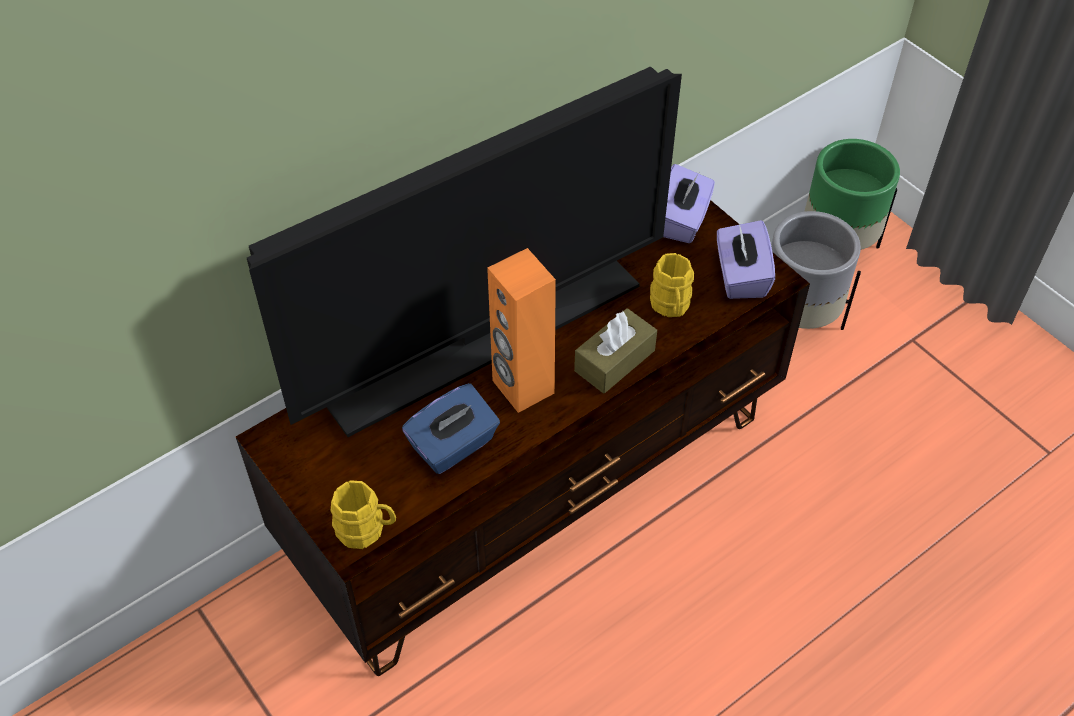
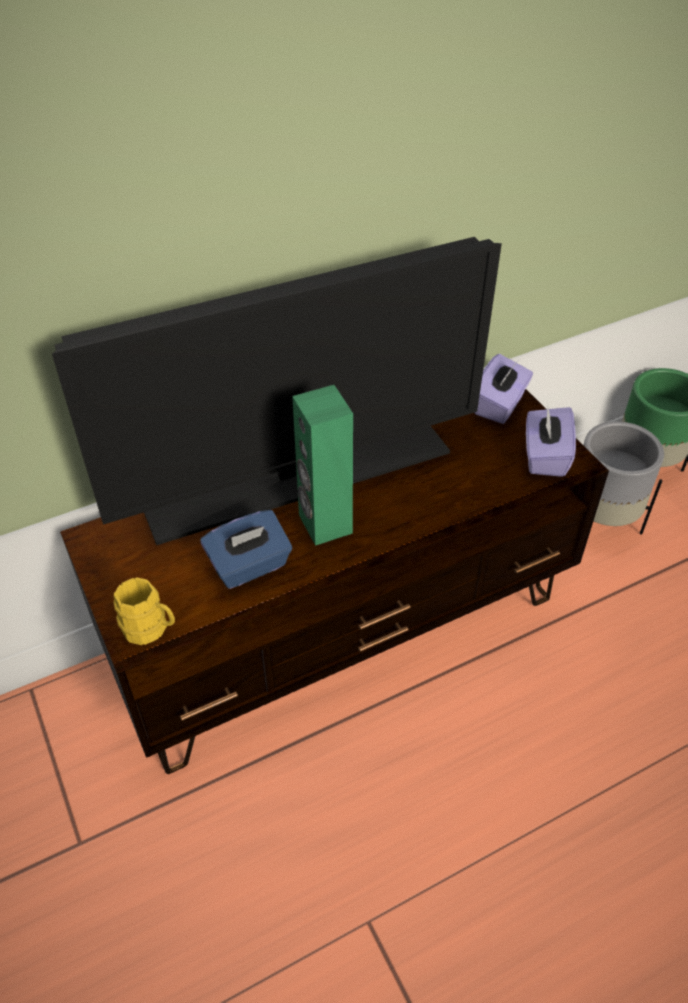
camera: 10 degrees right, 5 degrees down
orange speaker [487,248,556,413] -> green speaker [292,385,353,546]
brown tissue box [574,308,657,393] -> none
yellow mug [650,253,694,317] -> none

